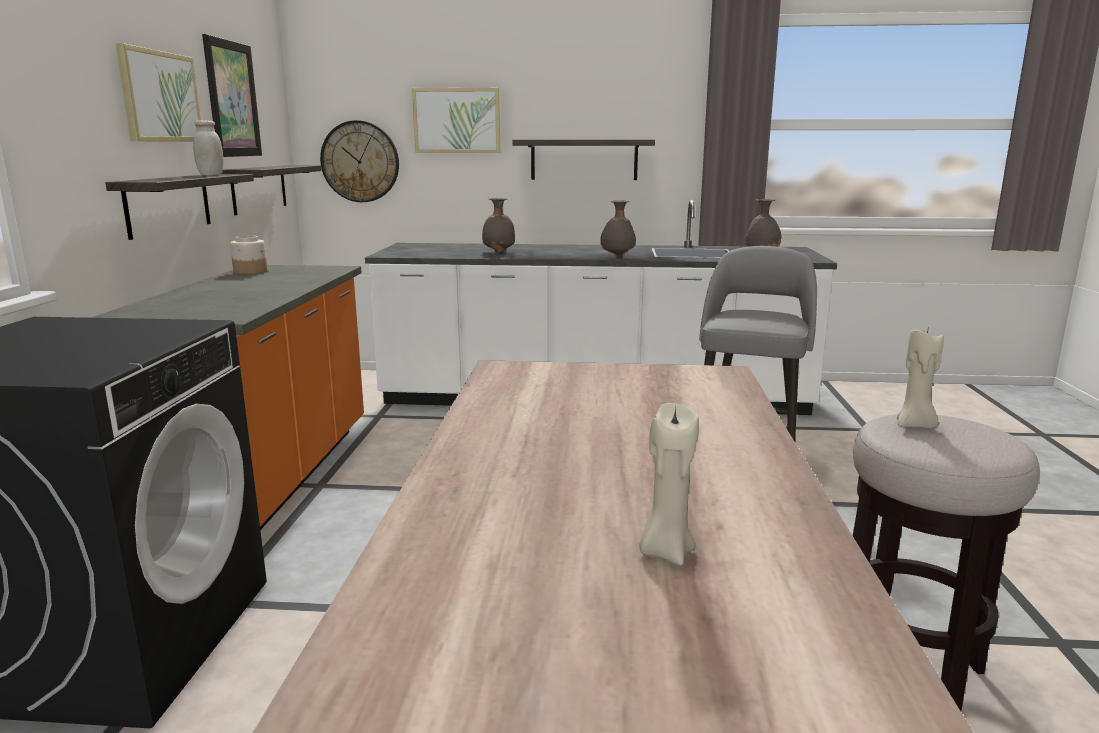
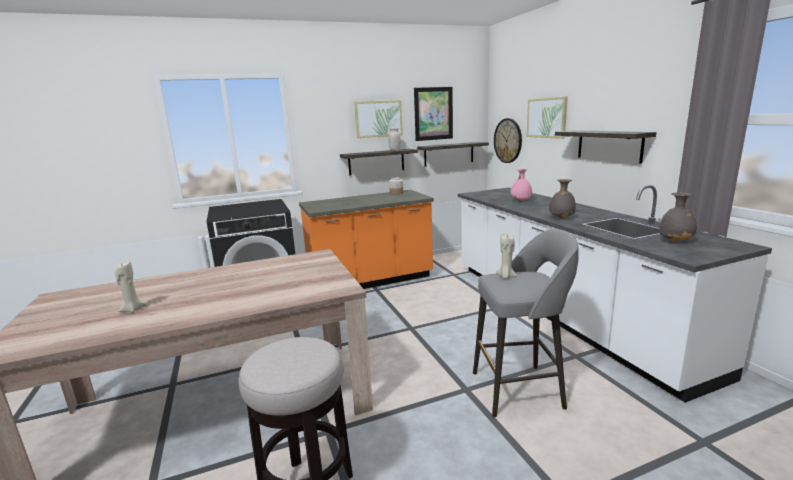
camera: 65 degrees right, 0 degrees up
grey vase [482,198,515,252] -> pink vase [510,169,532,202]
beige candle [897,326,944,429] -> beige candle moved to [496,233,518,279]

